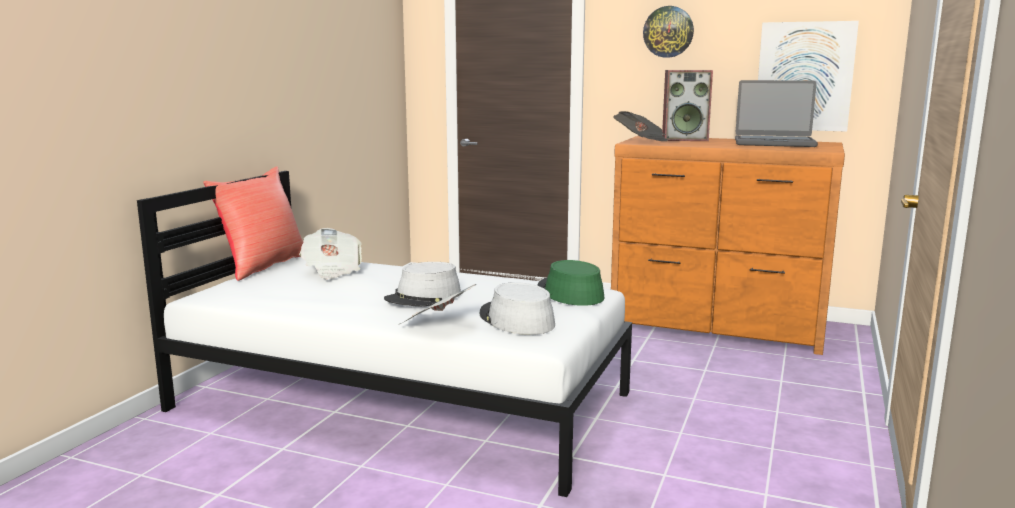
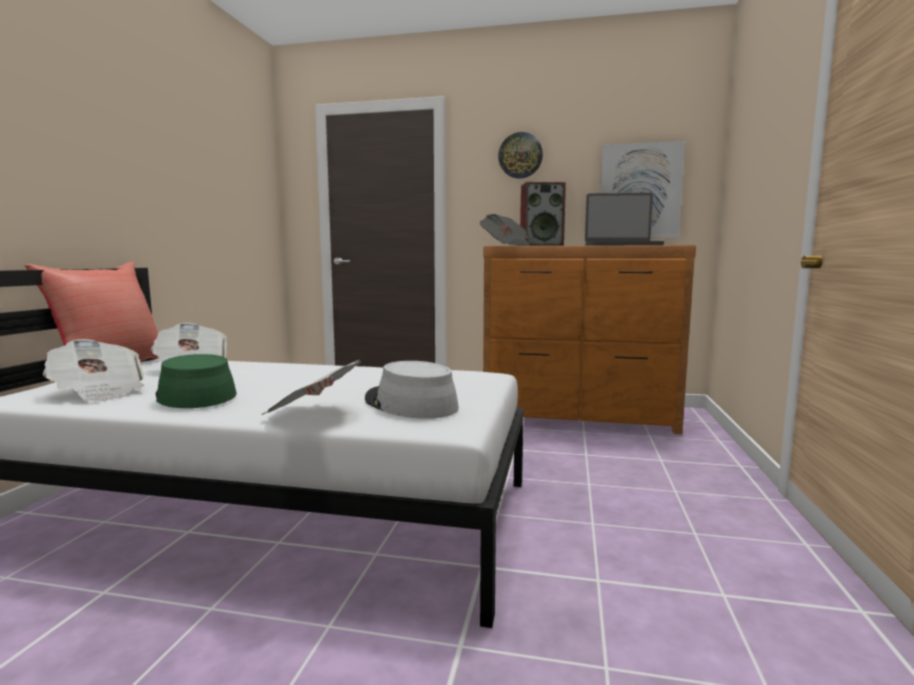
camera: 10 degrees left, 5 degrees down
grey hat [384,262,461,307] -> none
green hat [537,260,604,306] -> green hat moved to [156,354,236,408]
none -> newspaper [43,339,144,403]

